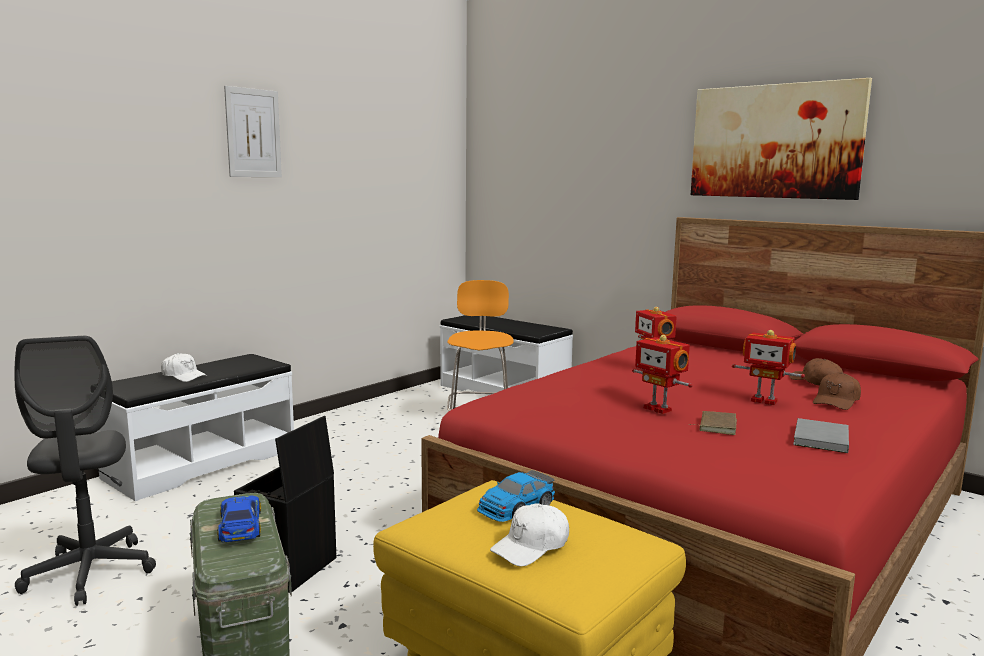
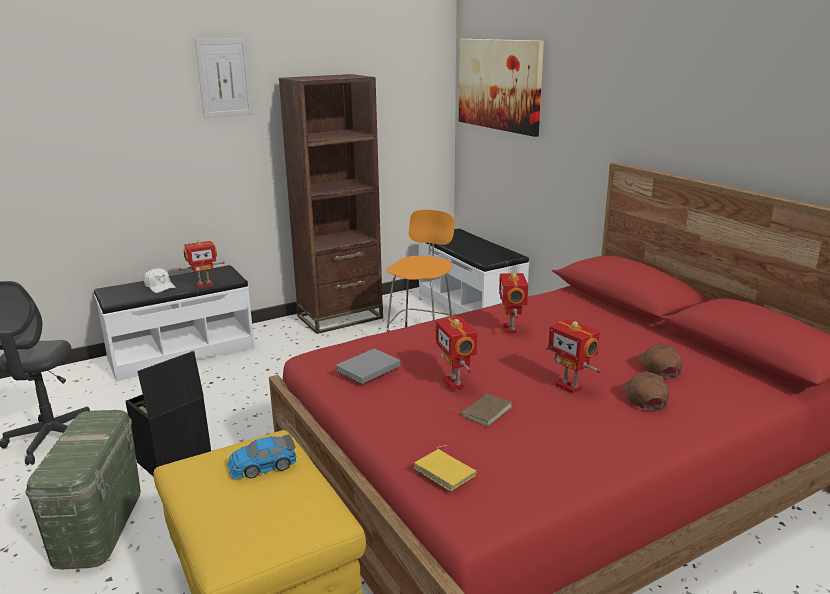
camera: 20 degrees right, 10 degrees up
toy car [217,495,261,543] -> none
white cap [490,503,569,567] -> none
picture [691,78,872,200] -> picture moved to [459,39,544,137]
grey book [793,418,849,453] -> grey book moved to [336,348,400,384]
brown cap [813,372,861,410] -> brown cap turned 120 degrees clockwise [623,372,669,409]
none -> toy robot [179,240,225,288]
none -> brown bookcase [279,74,383,334]
none -> yellow book [414,445,477,491]

